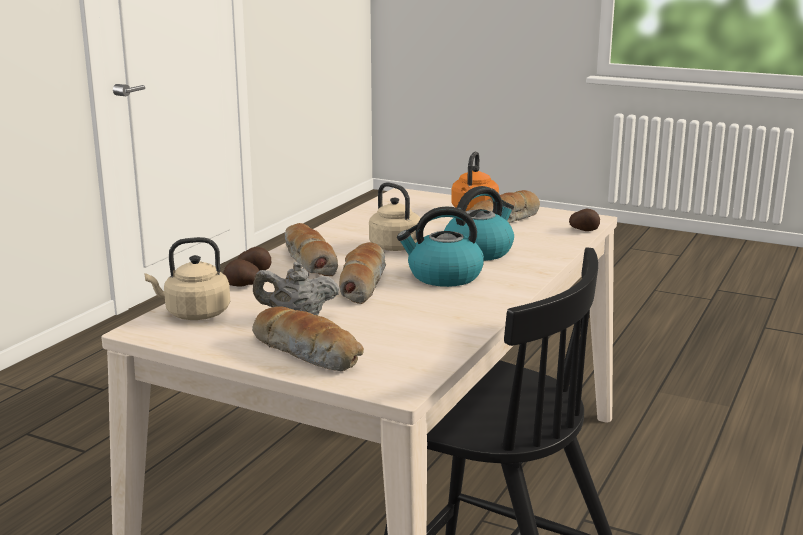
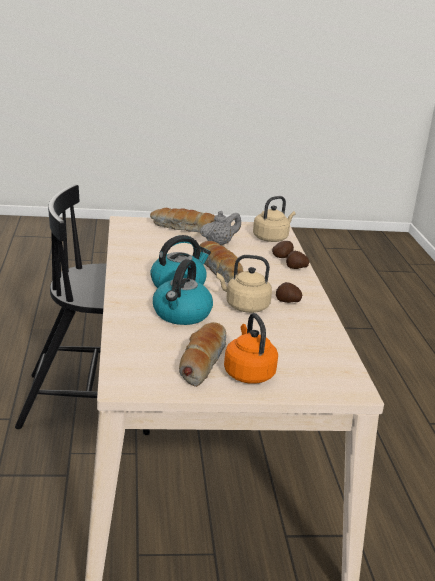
camera: 145 degrees right, 5 degrees up
bread [285,223,338,276] -> none
potato [569,209,600,231] -> potato moved to [276,282,302,303]

